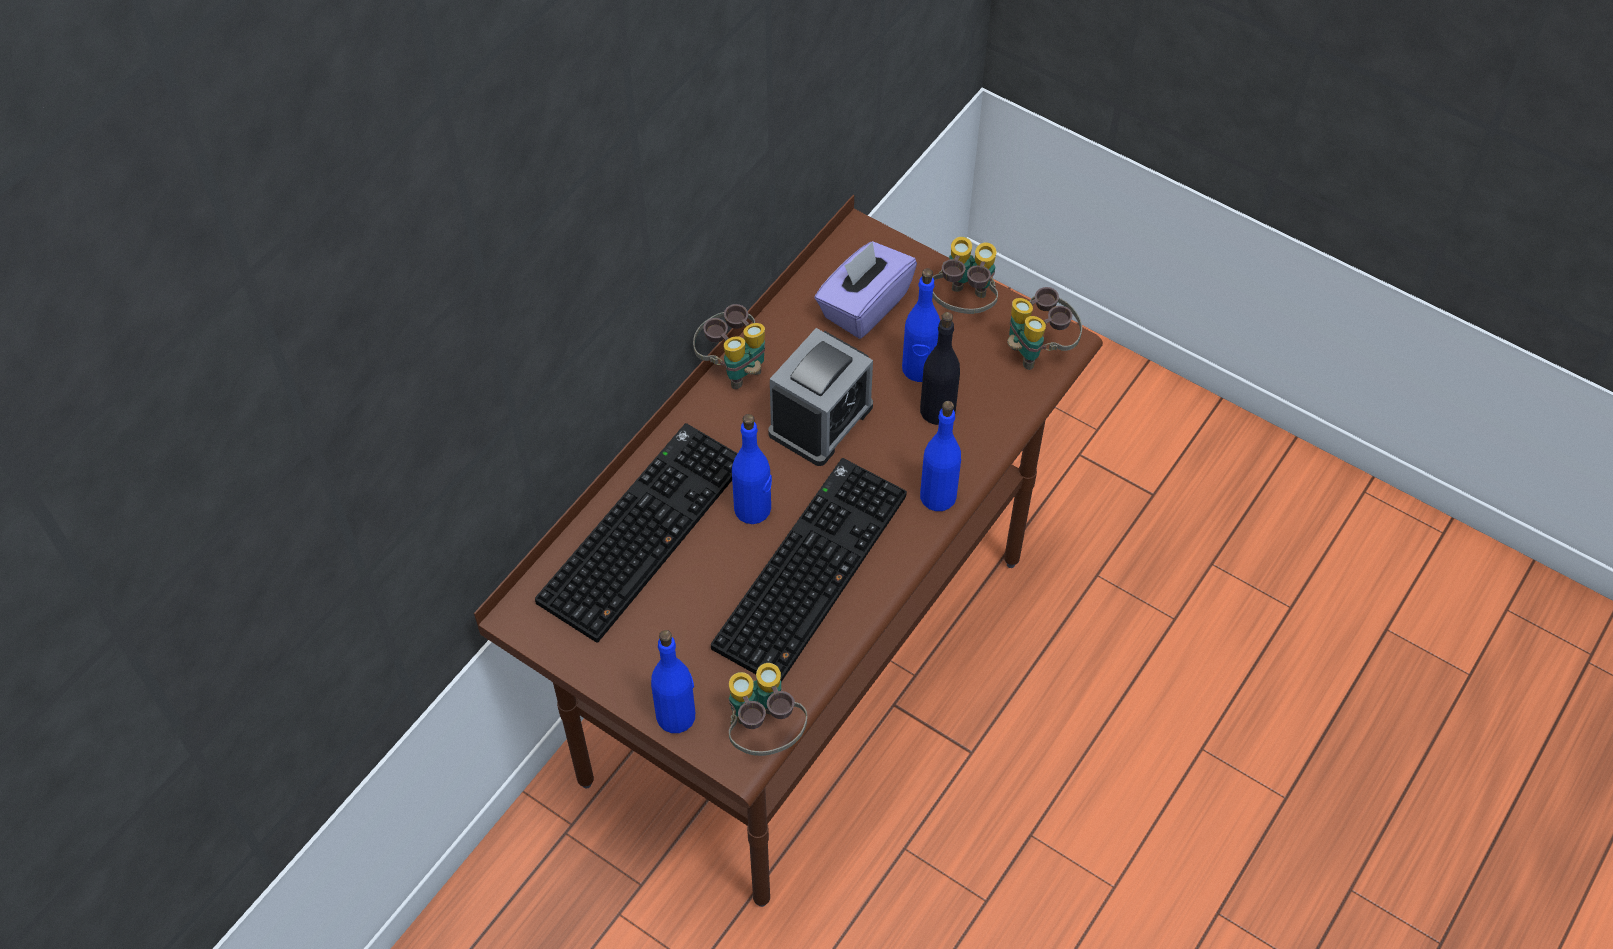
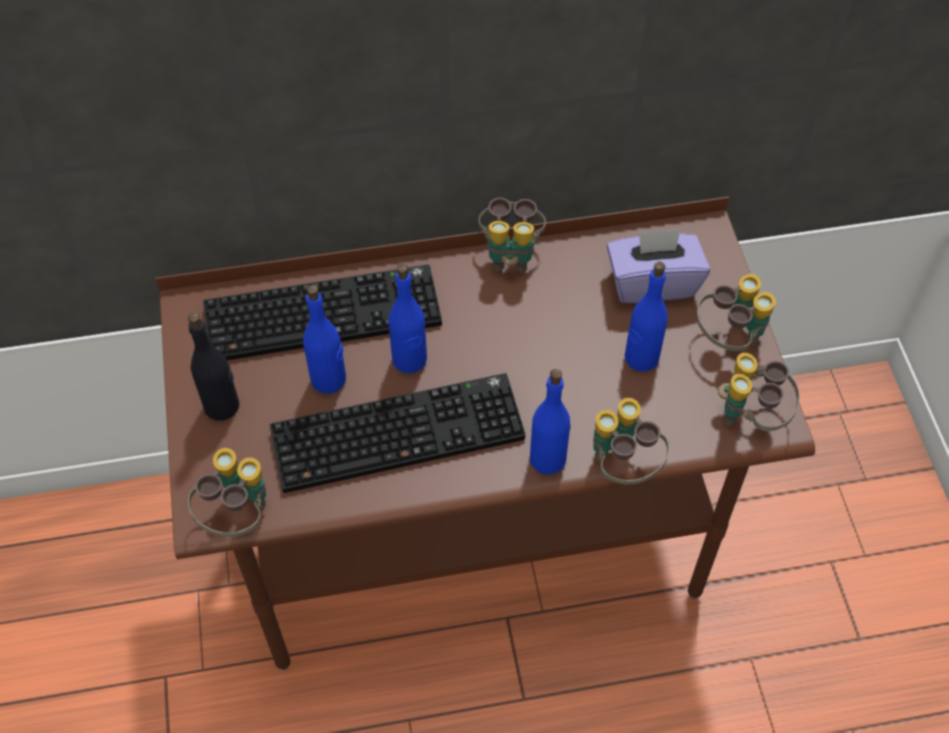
camera: 45 degrees right, 0 degrees up
blue bottle [651,630,695,733] -> blue bottle moved to [303,285,346,394]
alarm clock [768,328,873,466] -> none
black bottle [920,312,960,425] -> black bottle moved to [188,313,239,421]
none -> binoculars [593,398,669,484]

